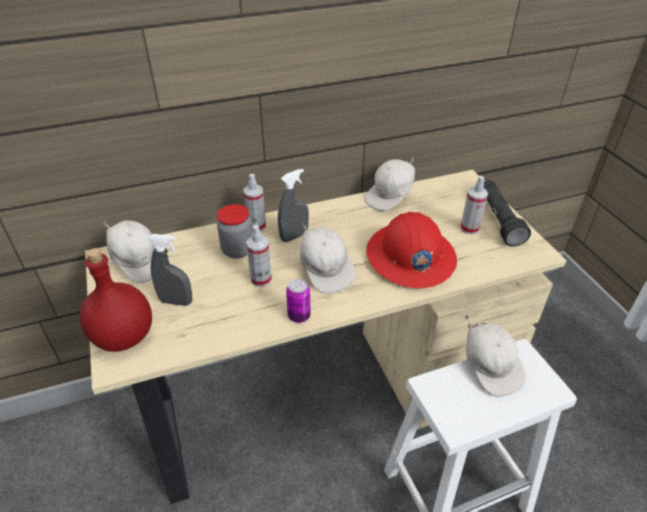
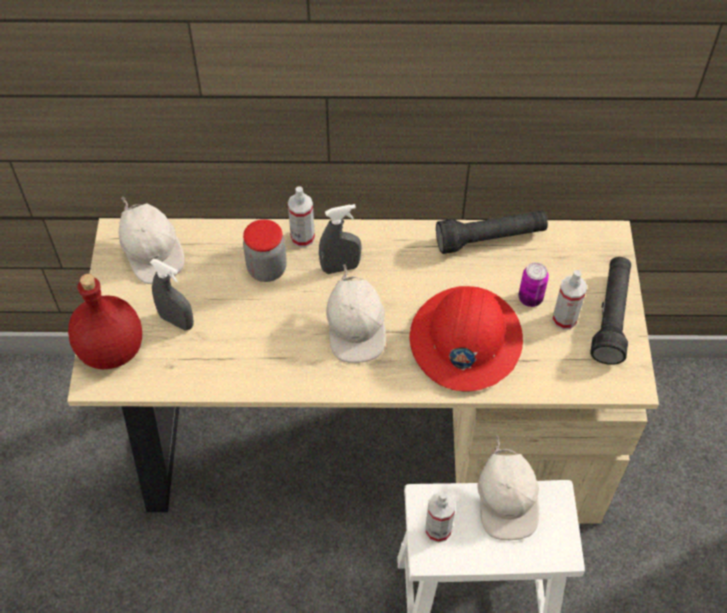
camera: 20 degrees right, 15 degrees up
spray bottle [246,225,272,287] -> spray bottle moved to [425,491,455,543]
can [286,279,311,323] -> can moved to [518,262,549,307]
white cap [365,157,415,211] -> black flashlight [436,210,548,254]

